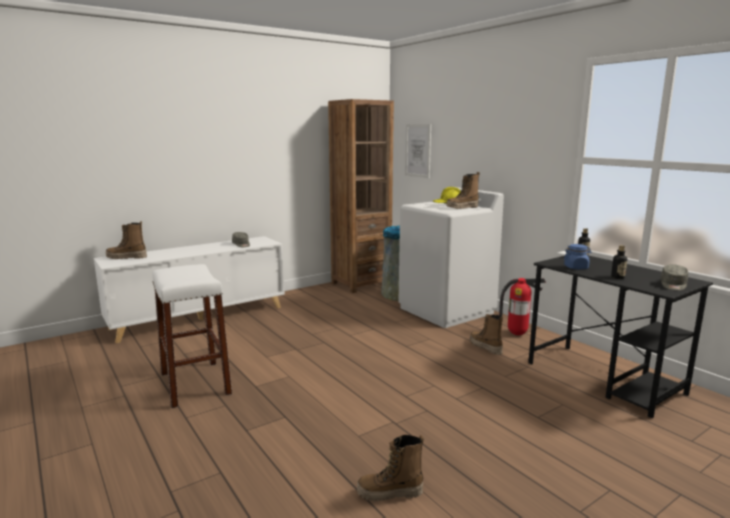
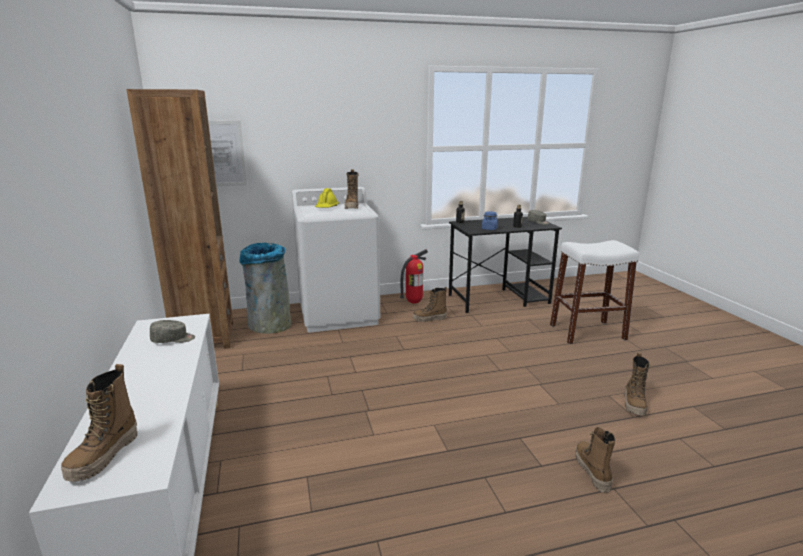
camera: 70 degrees left, 5 degrees up
white stool [152,264,232,408] -> white stool moved to [550,240,639,344]
none -> boot [575,427,615,493]

